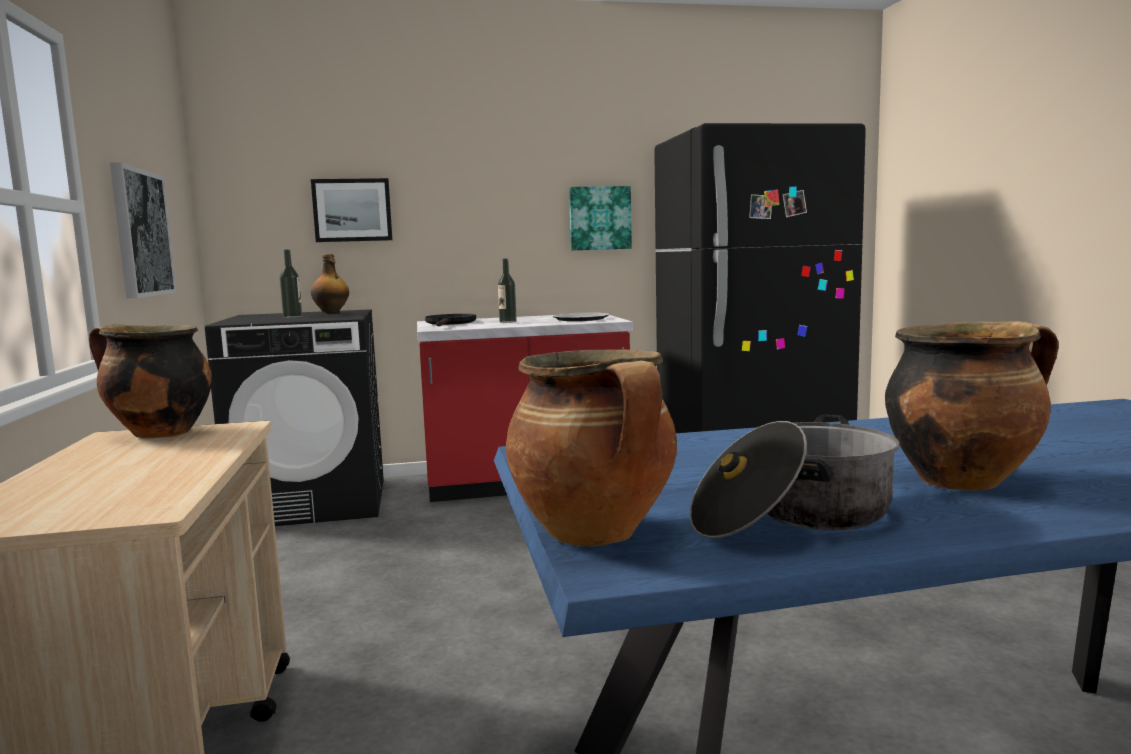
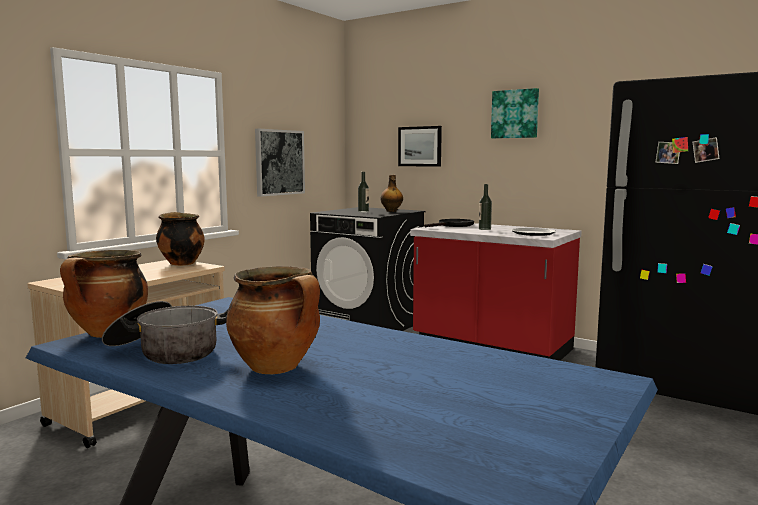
camera: 45 degrees right, 0 degrees up
picture [569,186,632,250] -> picture moved to [491,88,539,138]

